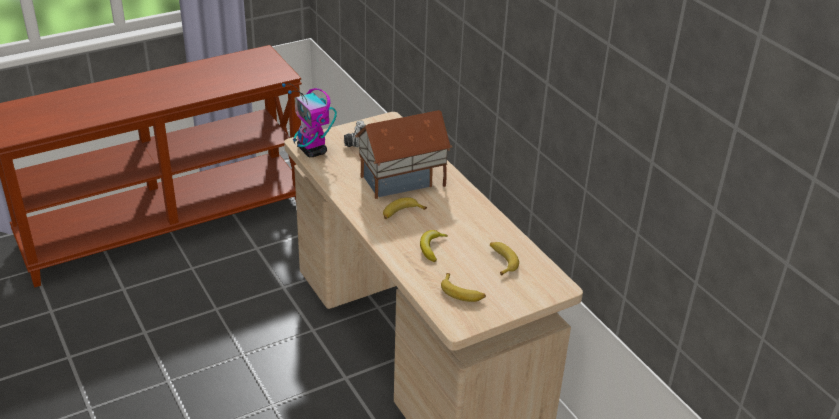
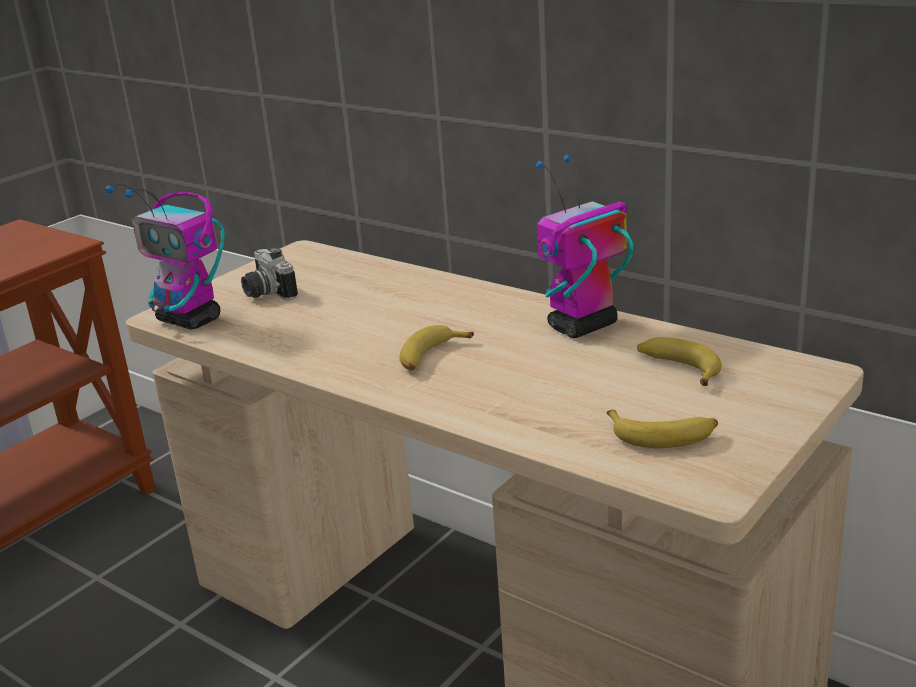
camera: 20 degrees left, 10 degrees down
toy house [355,110,452,199] -> none
banana [420,230,448,262] -> none
none -> toy robot [536,154,633,338]

